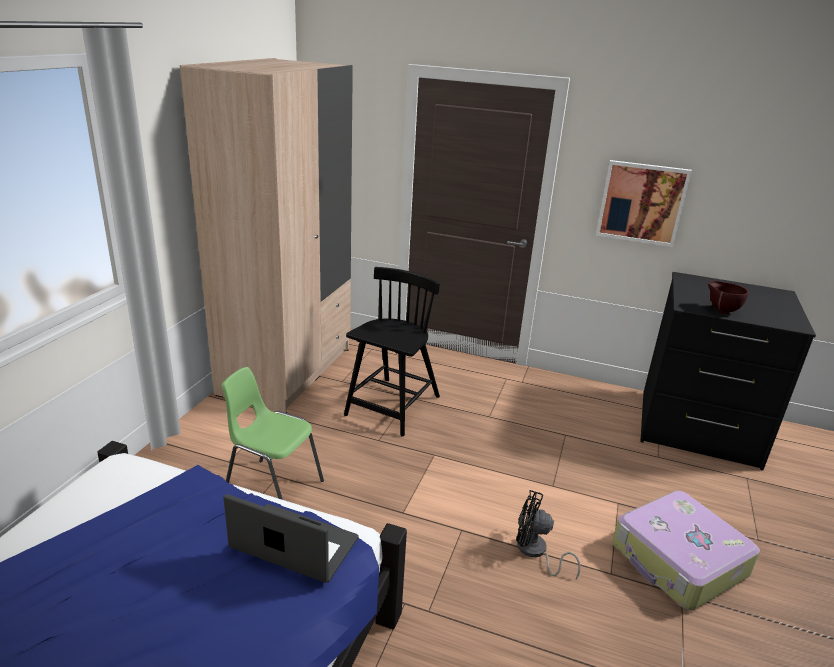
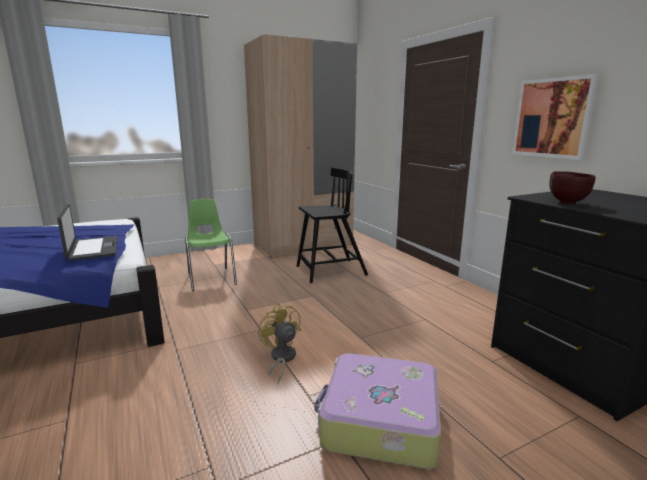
camera: 45 degrees right, 10 degrees down
black fan [516,490,581,579] -> yellow fan [258,304,301,384]

